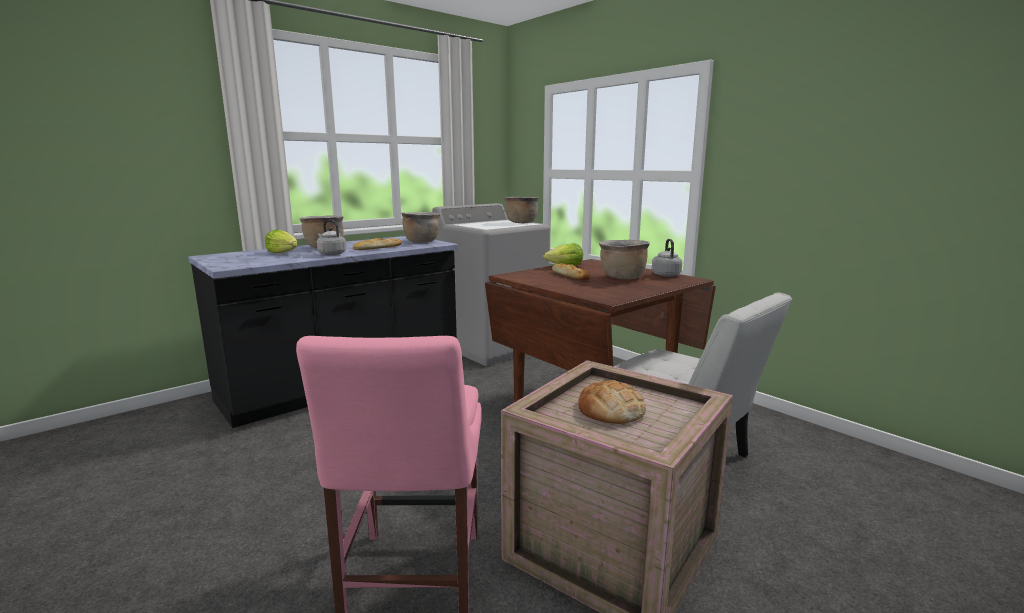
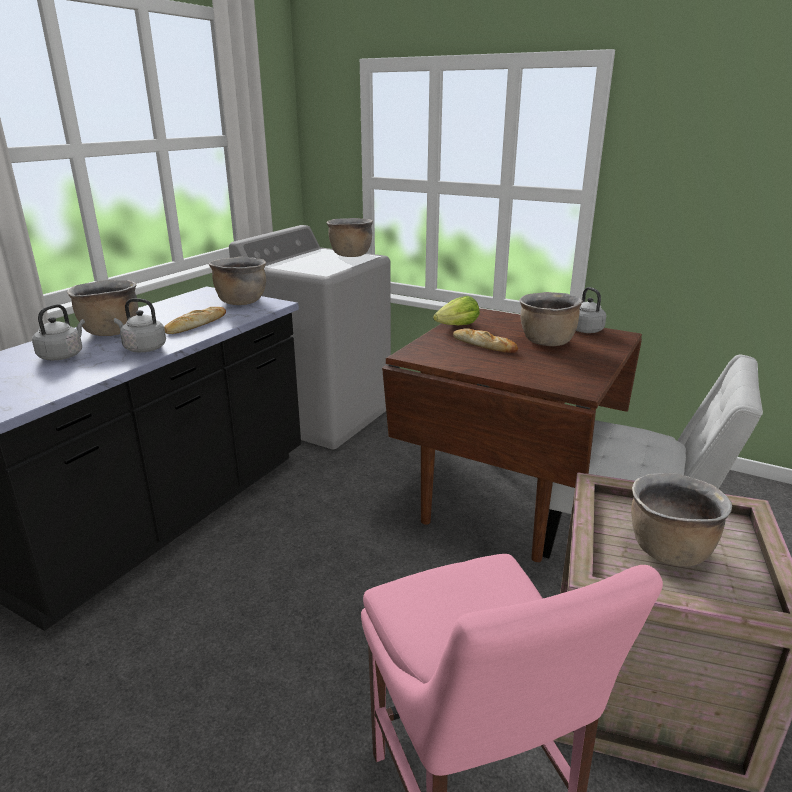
camera: 20 degrees left, 10 degrees up
lettuce [265,230,298,253] -> grey kettle [32,304,85,360]
bread [578,380,646,424] -> brown cooking pot [631,473,732,567]

